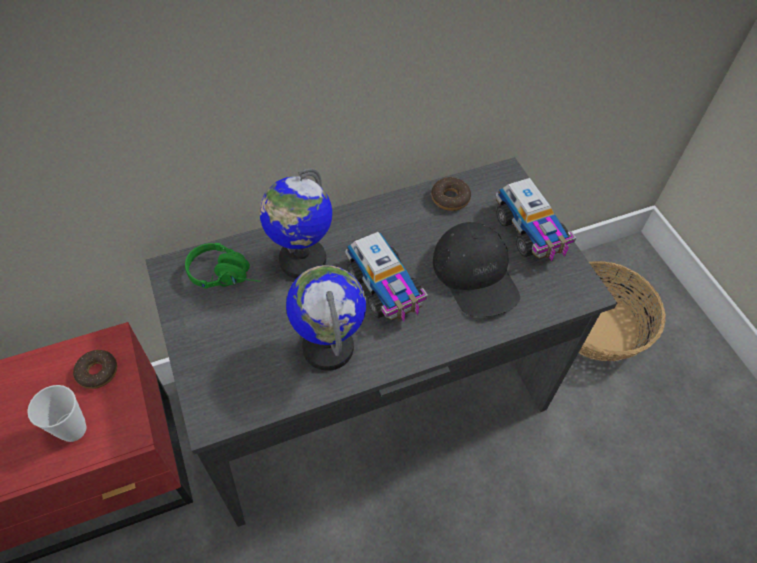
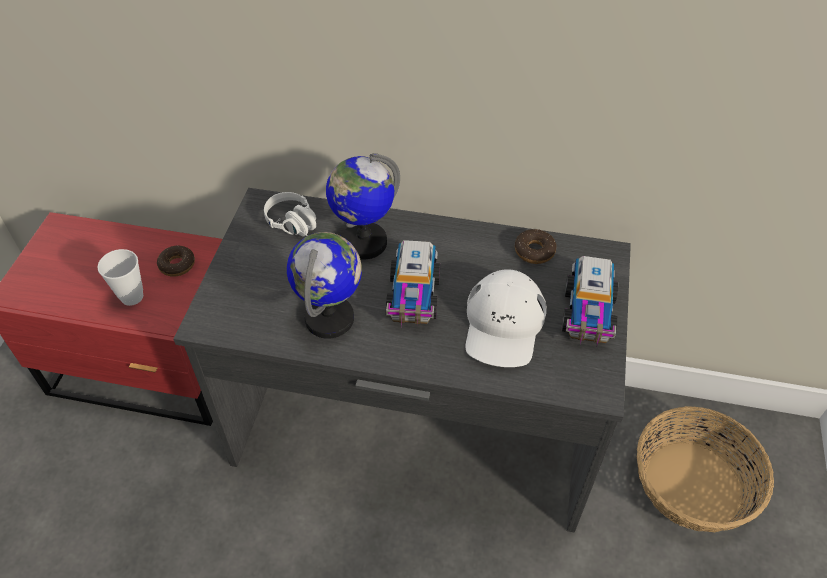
camera: 35 degrees right, 5 degrees down
green headphones [185,243,261,289] -> white headphones [264,192,316,236]
black cap [433,222,520,317] -> white cap [465,269,547,367]

